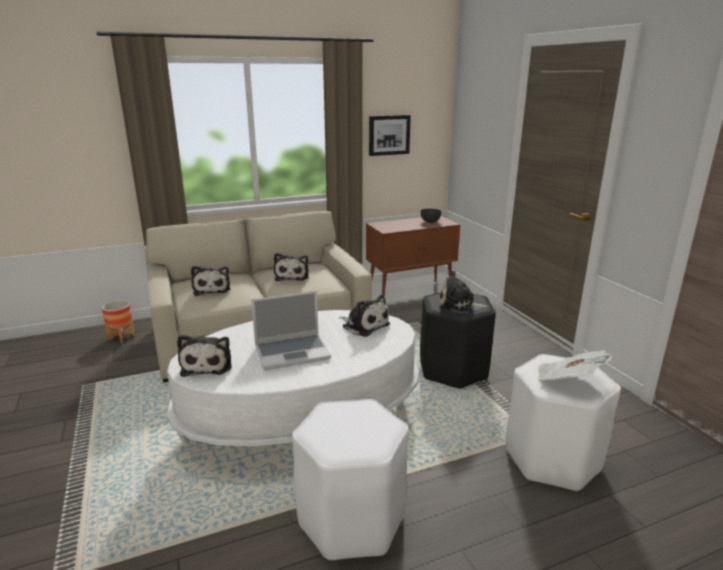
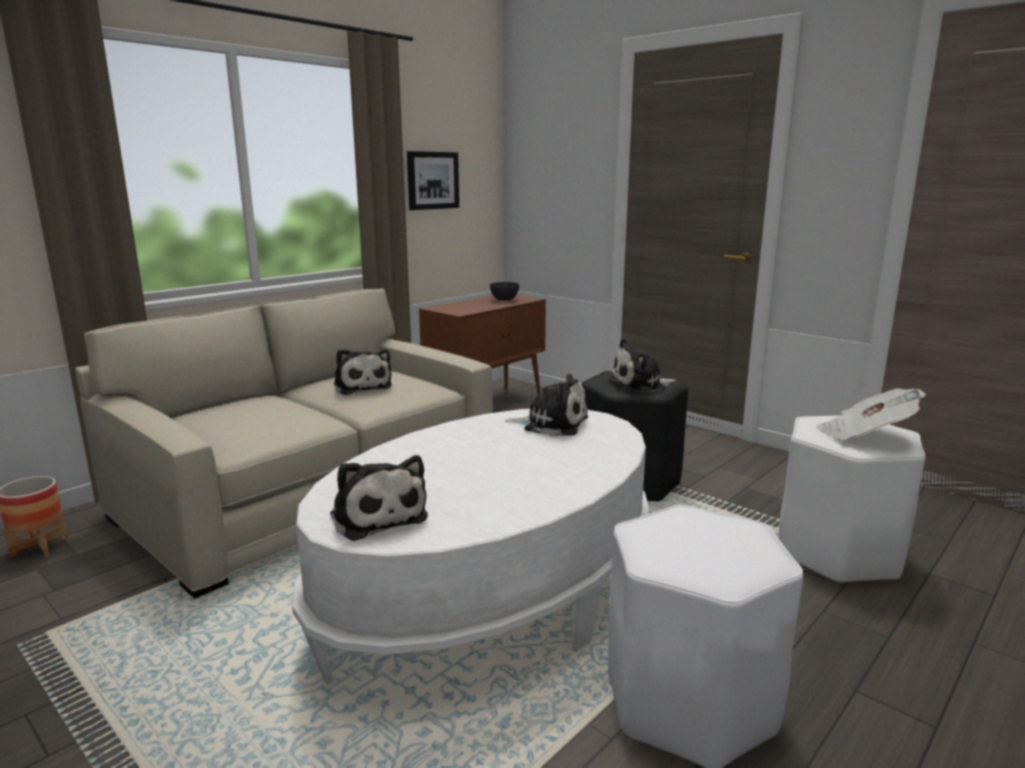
camera: 25 degrees left, 5 degrees down
plush toy [191,266,230,296] -> none
laptop [251,291,331,370] -> none

